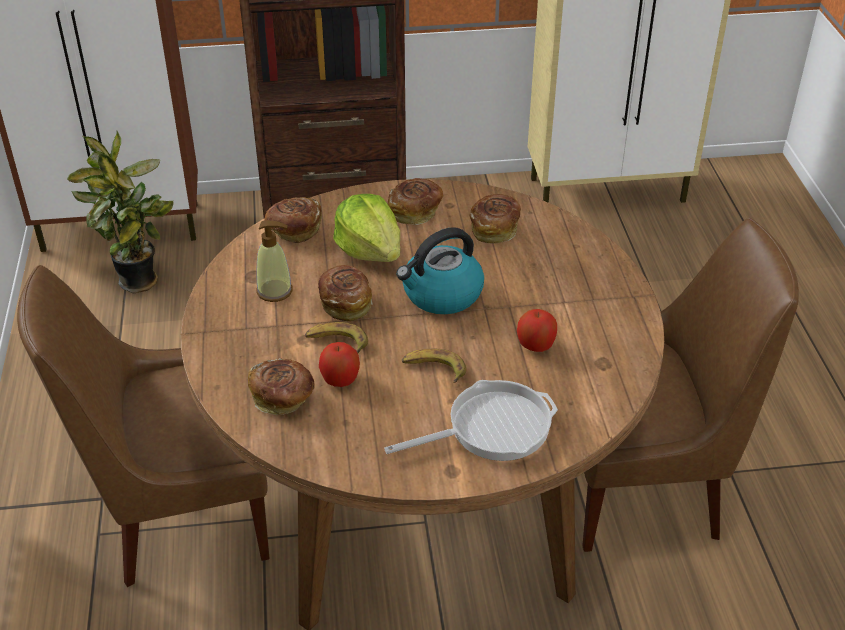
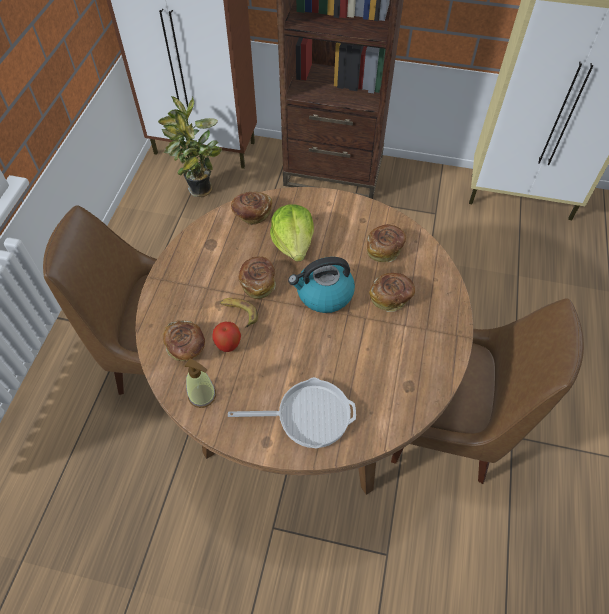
camera: 20 degrees right, 15 degrees up
soap dispenser [256,220,293,302] -> soap dispenser moved to [185,359,216,408]
bread [388,178,444,225] -> bread moved to [369,273,415,312]
banana [402,349,466,383] -> none
apple [517,309,557,352] -> none

